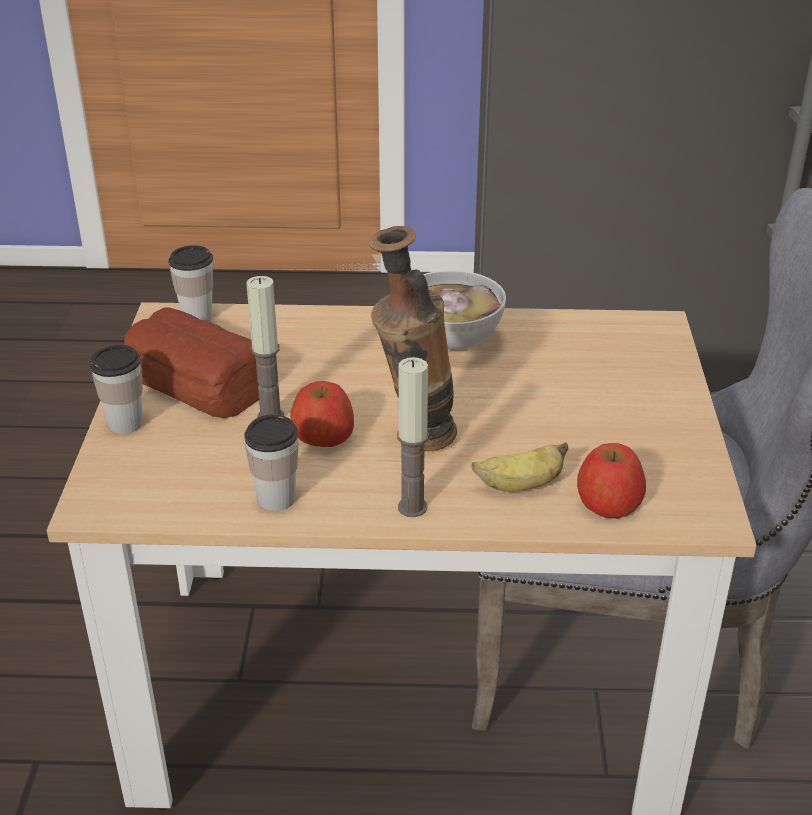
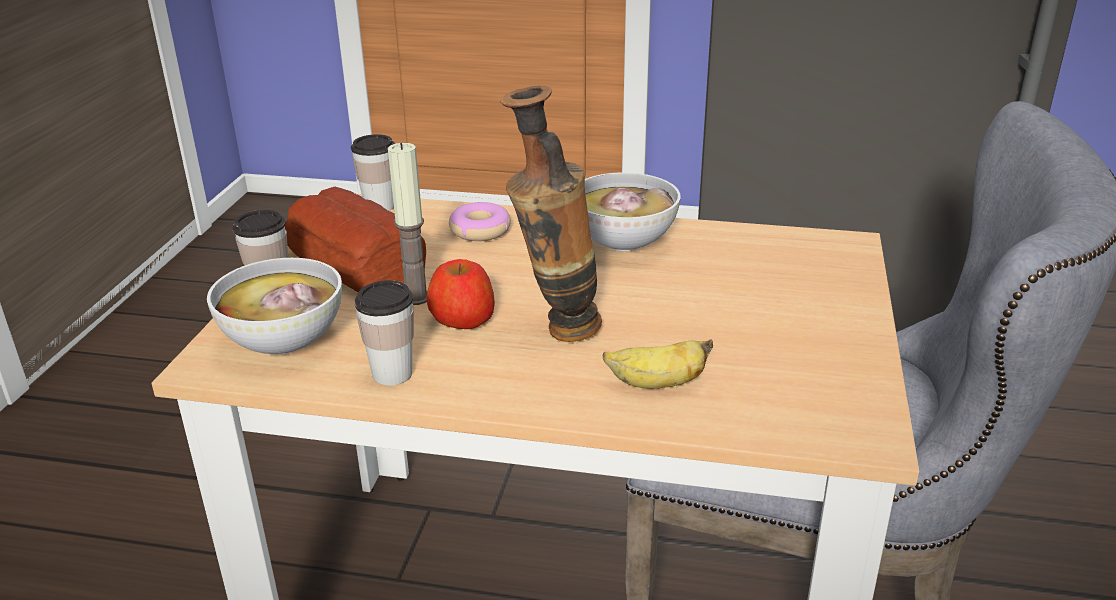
camera: 10 degrees right, 5 degrees down
candle [397,357,429,517] -> none
apple [577,443,646,519] -> none
none -> bowl [207,258,342,354]
none -> donut [449,202,511,241]

